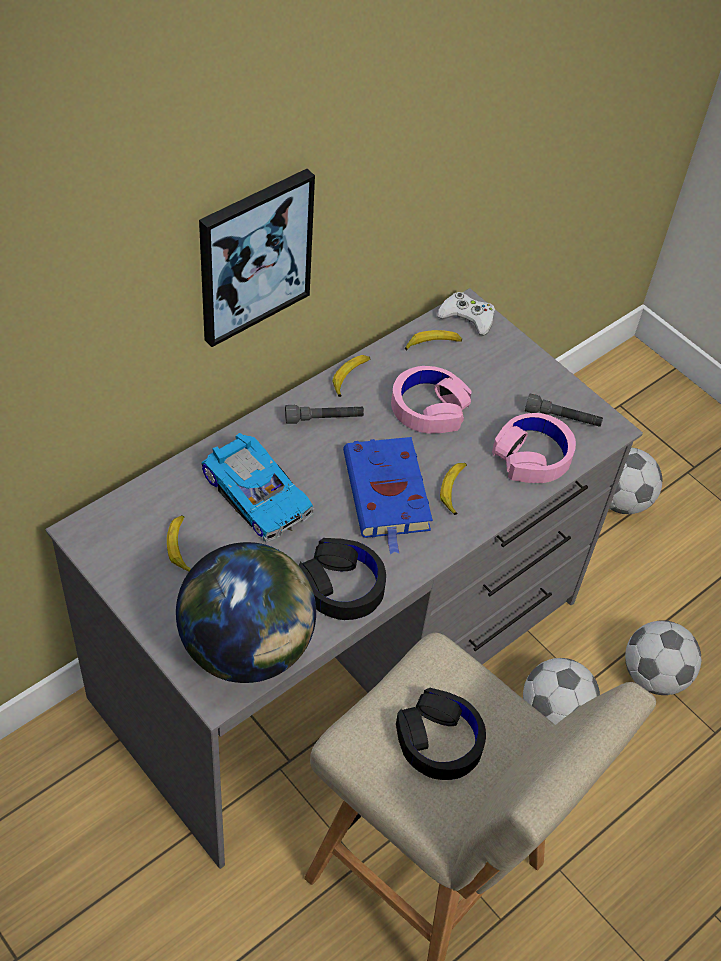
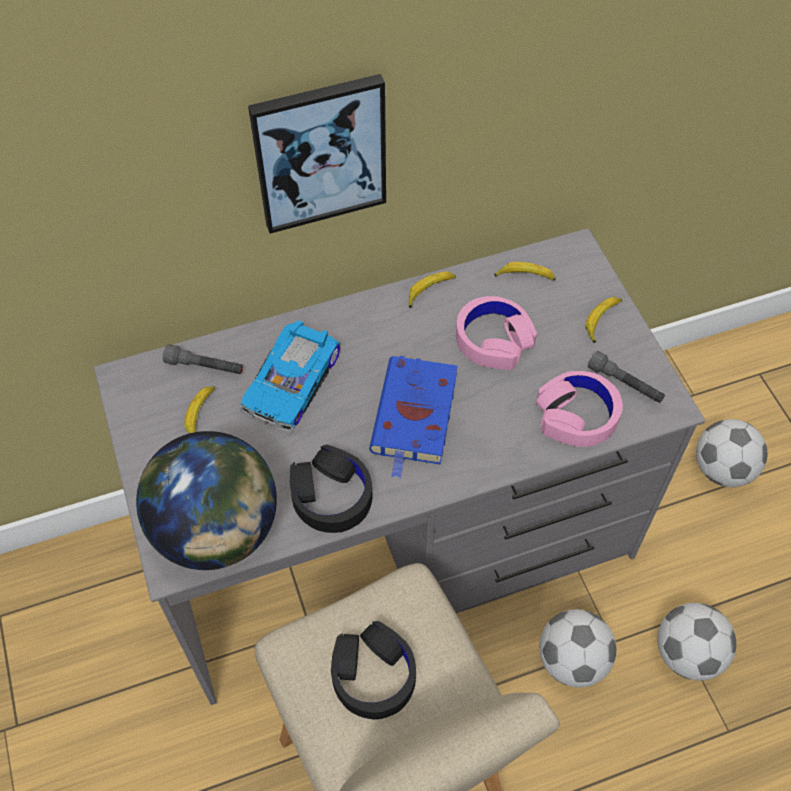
camera: 25 degrees right, 5 degrees up
toy car [201,433,314,543] -> toy car turned 45 degrees clockwise [240,320,340,432]
grey flashlight [285,404,364,424] -> grey flashlight moved to [163,344,243,374]
white game controller [437,292,495,336] -> none
banana [440,463,467,515] -> banana moved to [585,297,622,343]

